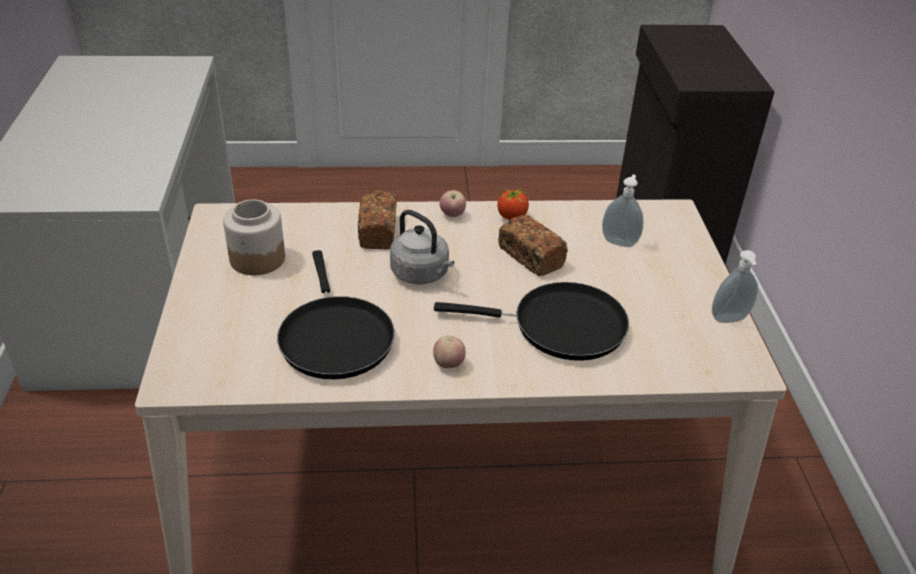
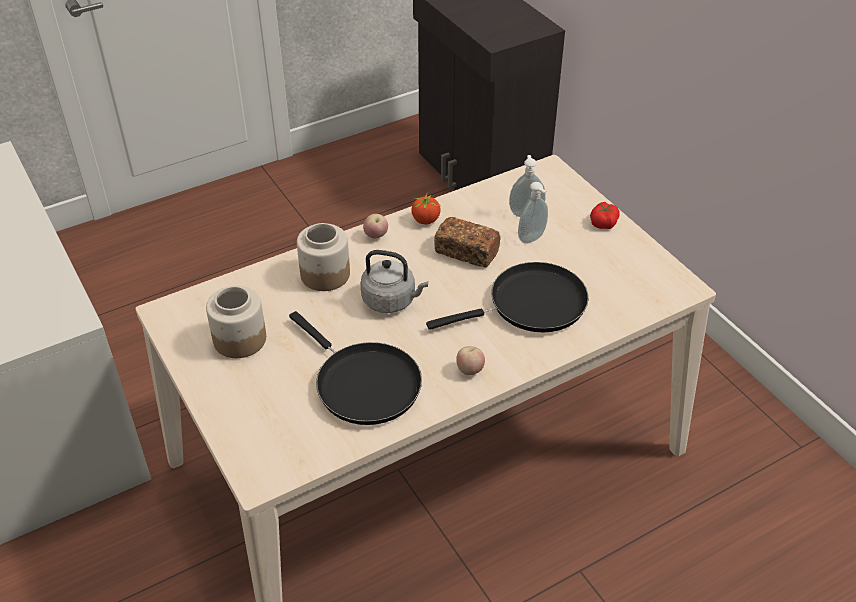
camera: 25 degrees left, 5 degrees up
bread [358,191,397,249] -> jar [297,223,350,291]
soap dispenser [712,250,758,323] -> soap dispenser moved to [518,182,548,244]
none -> tomato [590,202,620,229]

